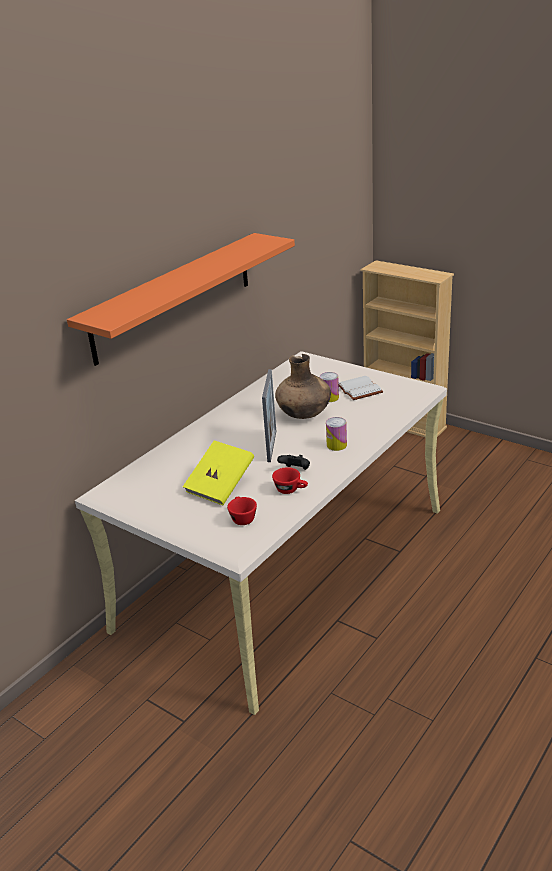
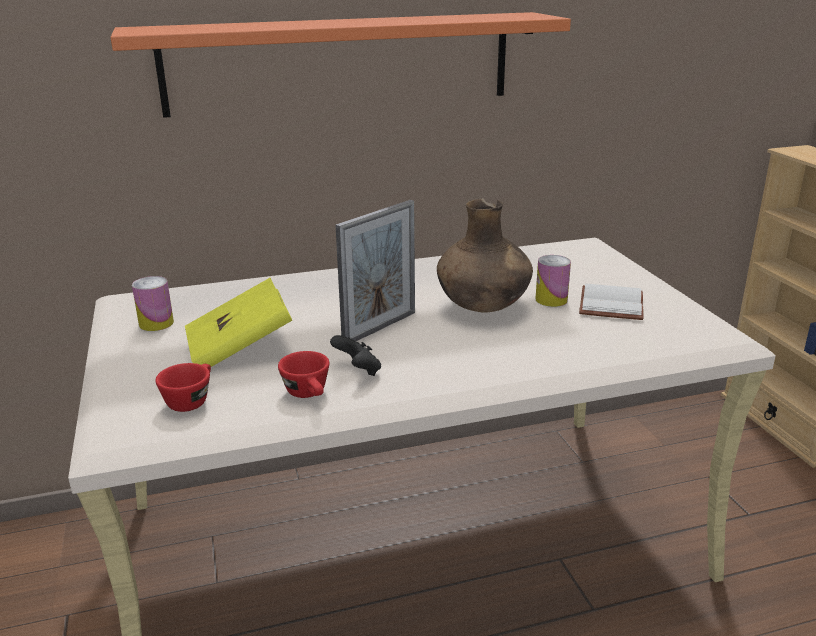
camera: 35 degrees right, 5 degrees down
can [326,417,347,451] -> can moved to [132,276,174,331]

